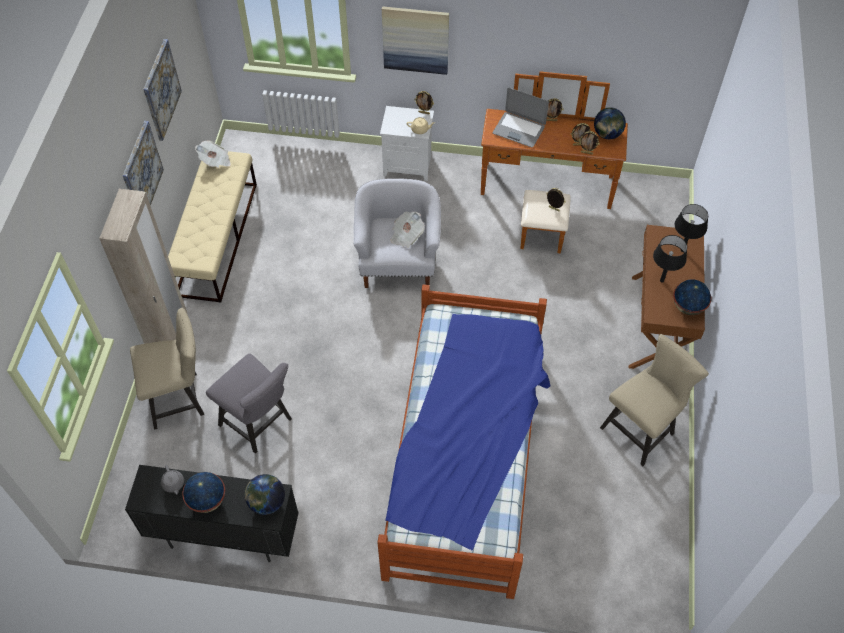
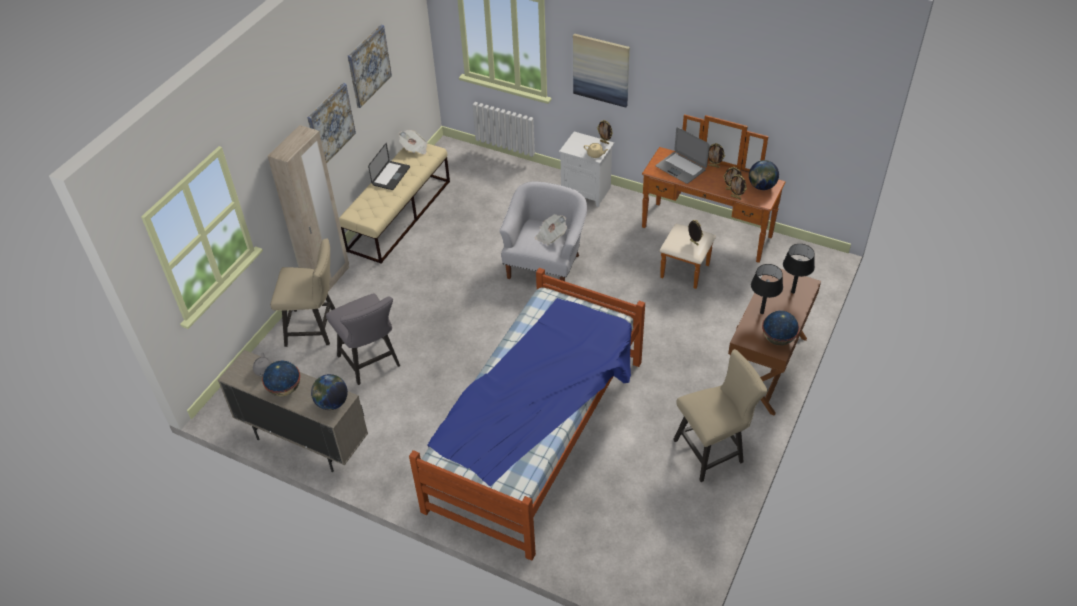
camera: 20 degrees right, 10 degrees down
black cabinet [125,465,299,562] -> beige cabinet [218,350,368,472]
none -> laptop [368,143,410,190]

